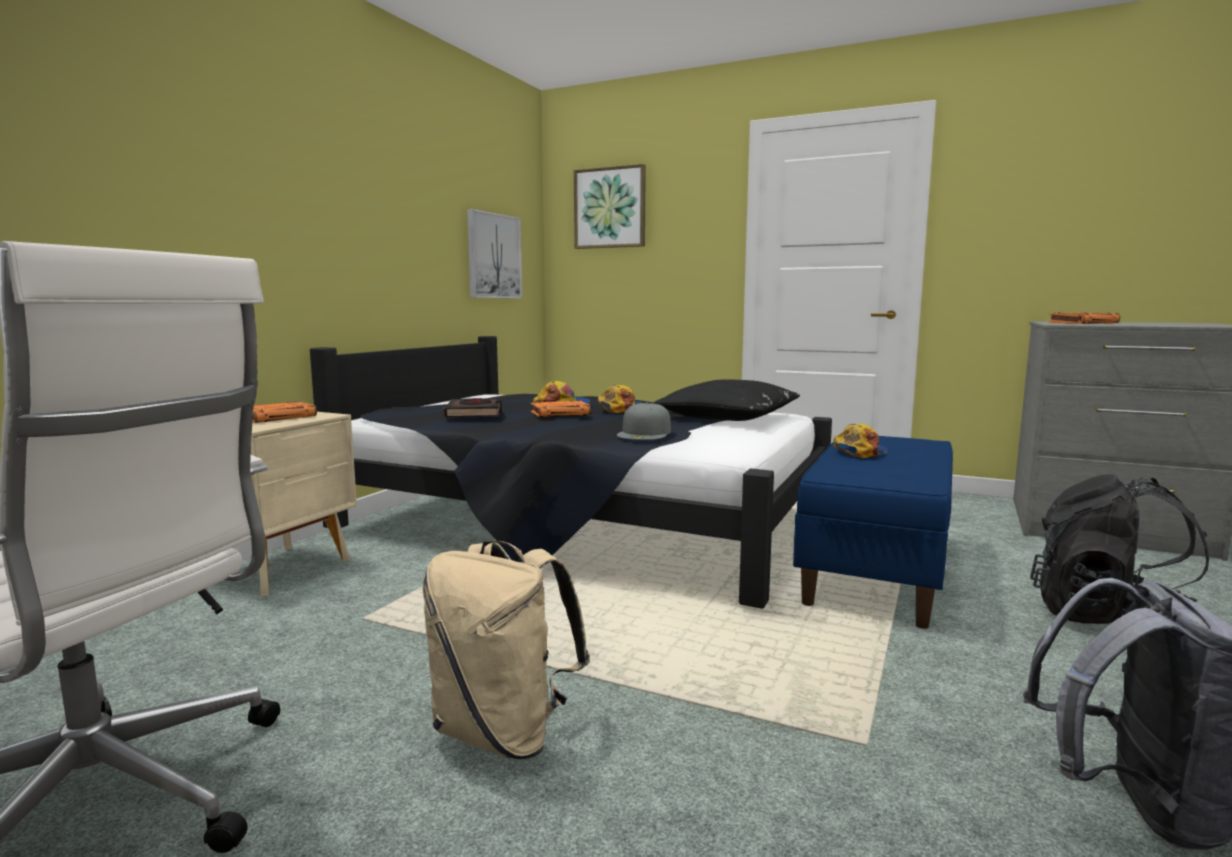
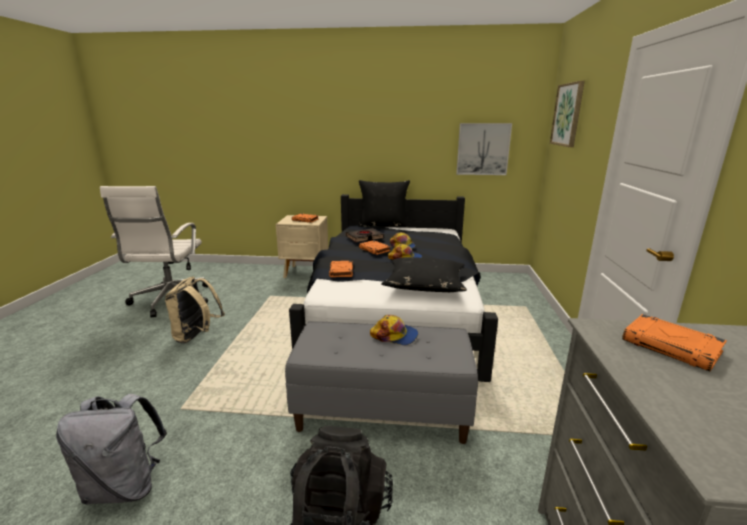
camera: 70 degrees right, 10 degrees up
grey cap [617,403,671,440] -> orange book [329,261,353,277]
blue bench [793,436,953,629] -> grey bench [285,321,478,444]
none -> black pillow [358,180,410,228]

